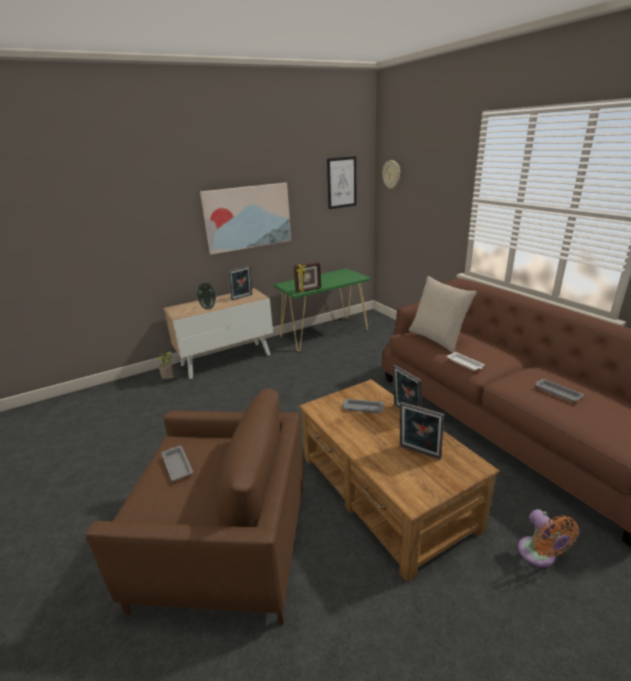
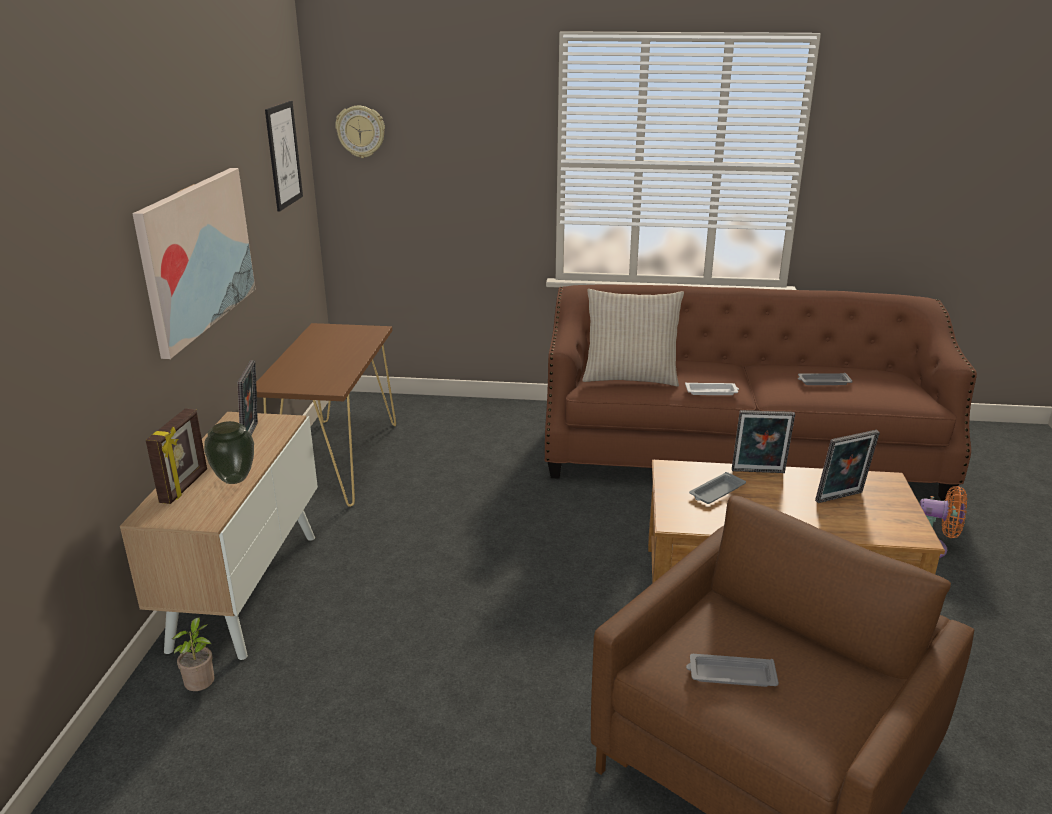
camera: 55 degrees left, 0 degrees up
green console table [274,268,371,351] -> brown console table [256,323,396,507]
picture frame [294,262,321,293] -> picture frame moved to [146,408,207,504]

